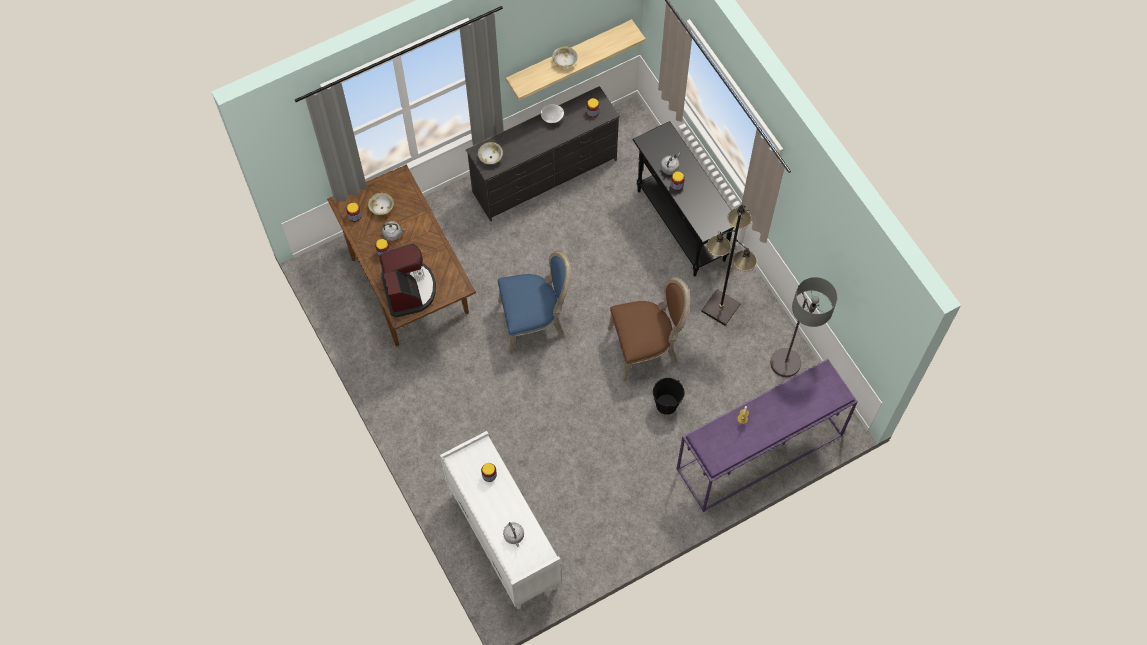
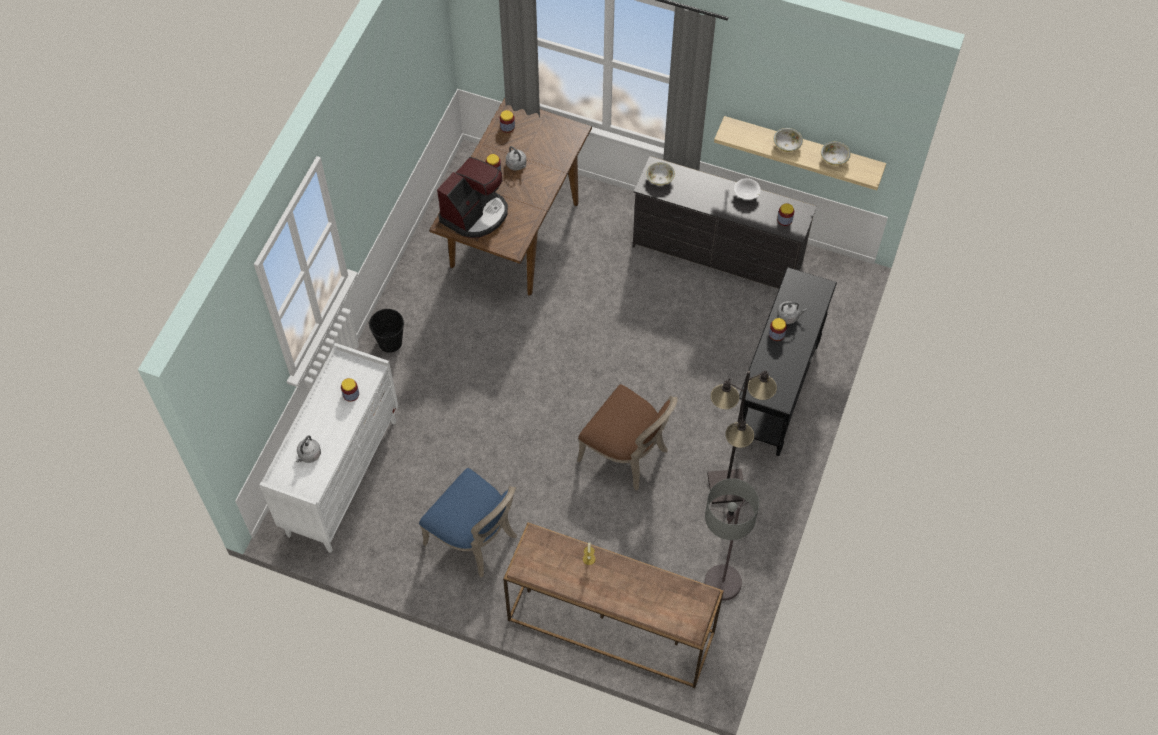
camera: 50 degrees right, 5 degrees down
bowl [368,193,394,215] -> bowl moved to [821,142,851,166]
blue chair [498,250,571,354] -> blue chair moved to [419,468,517,578]
black bucket [653,378,685,415] -> black bucket moved to [368,309,404,353]
purple console table [676,359,858,512] -> brown console table [503,522,724,688]

